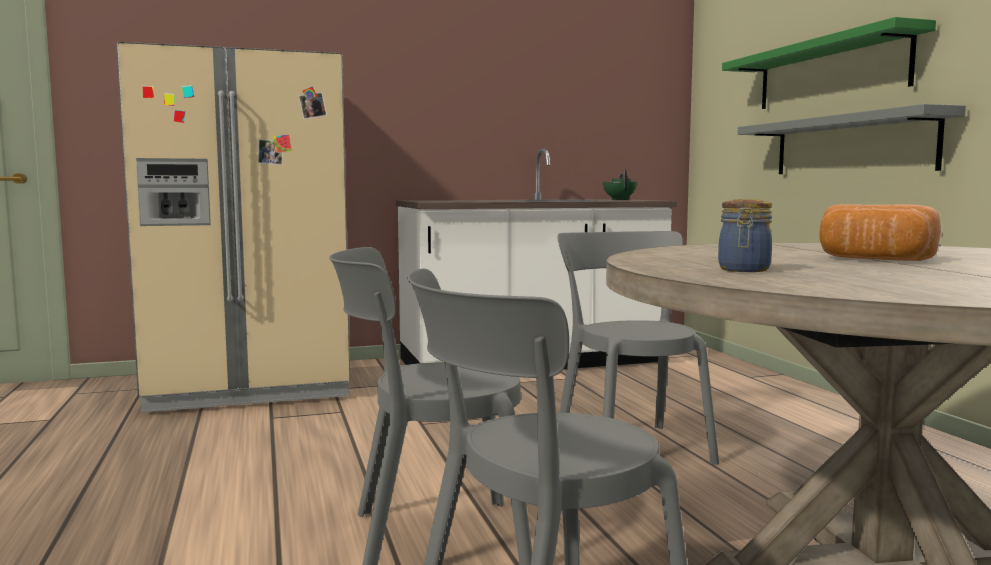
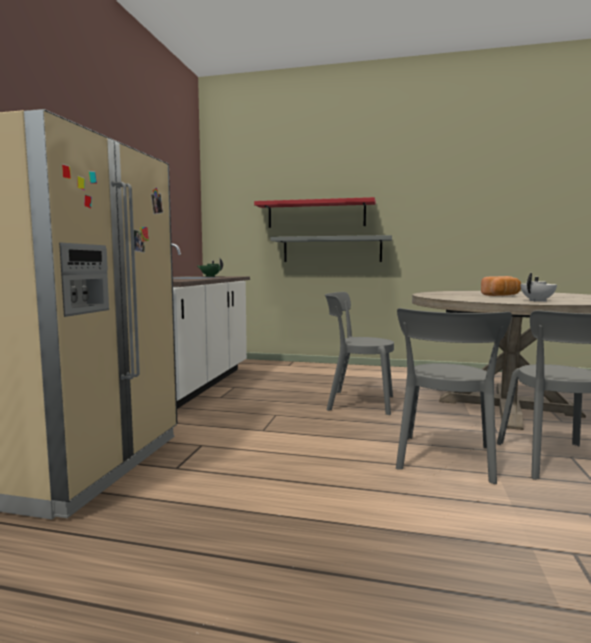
camera: 60 degrees left, 0 degrees up
jar [718,199,772,272] -> white teapot [521,273,557,302]
green shelf [722,17,936,109] -> red shelf [254,197,376,228]

